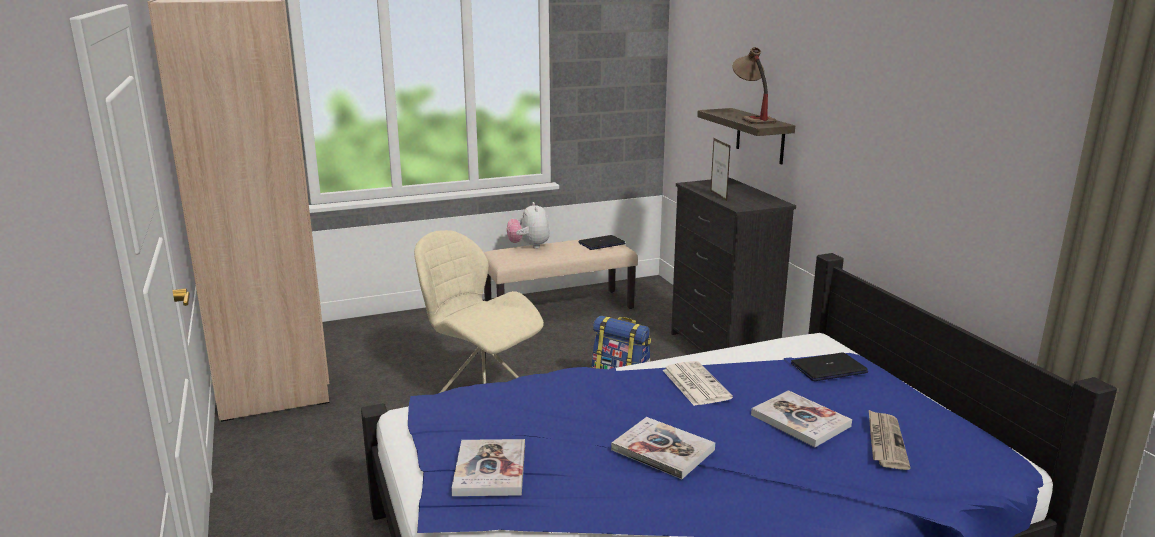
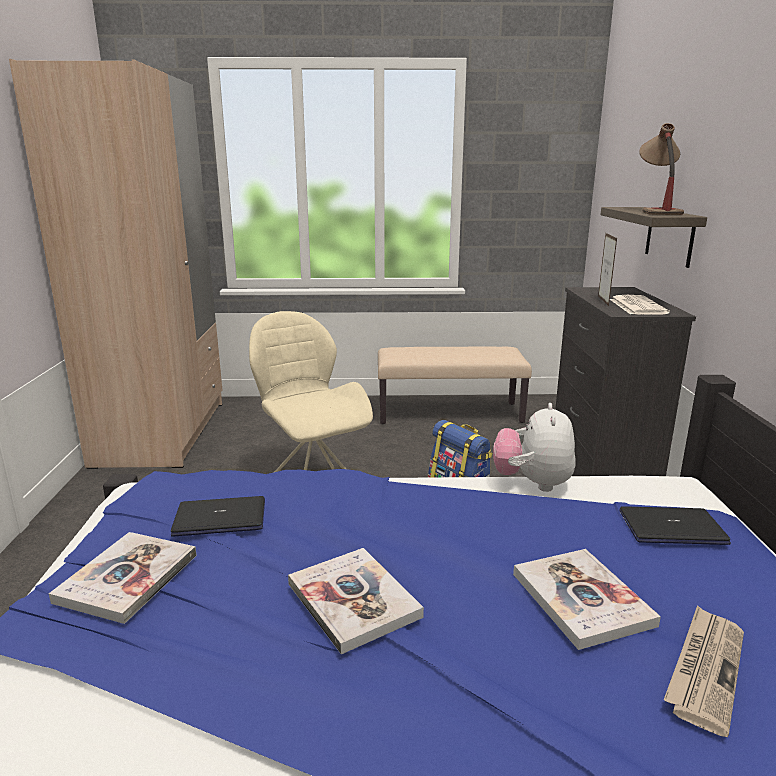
camera: 20 degrees right, 0 degrees up
plush toy [507,202,550,249] -> plush toy moved to [493,403,576,492]
laptop [579,235,626,250] -> laptop moved to [171,496,265,537]
newspaper [663,361,733,406] -> newspaper moved to [610,295,670,315]

